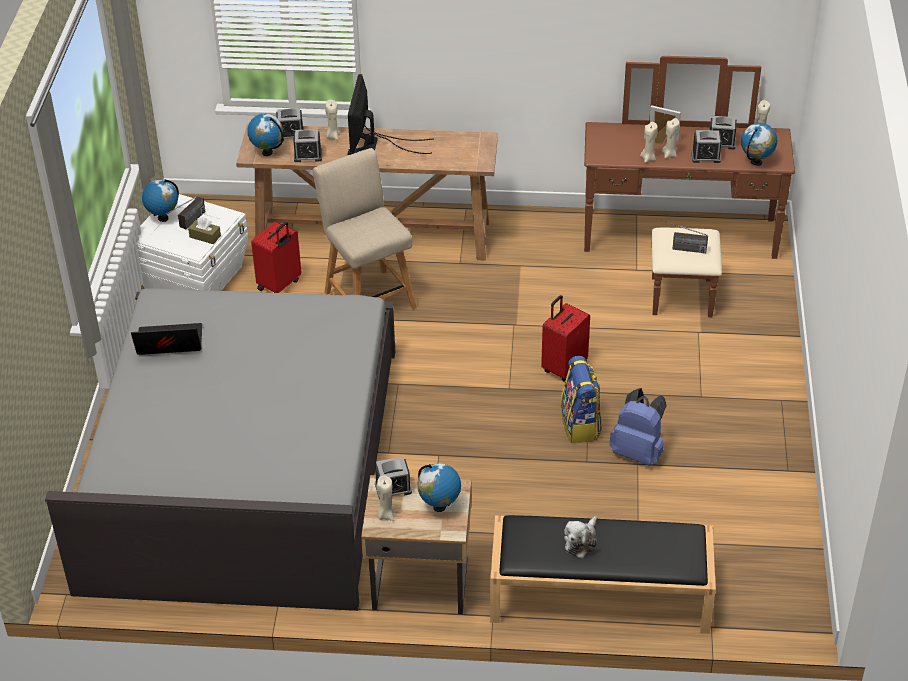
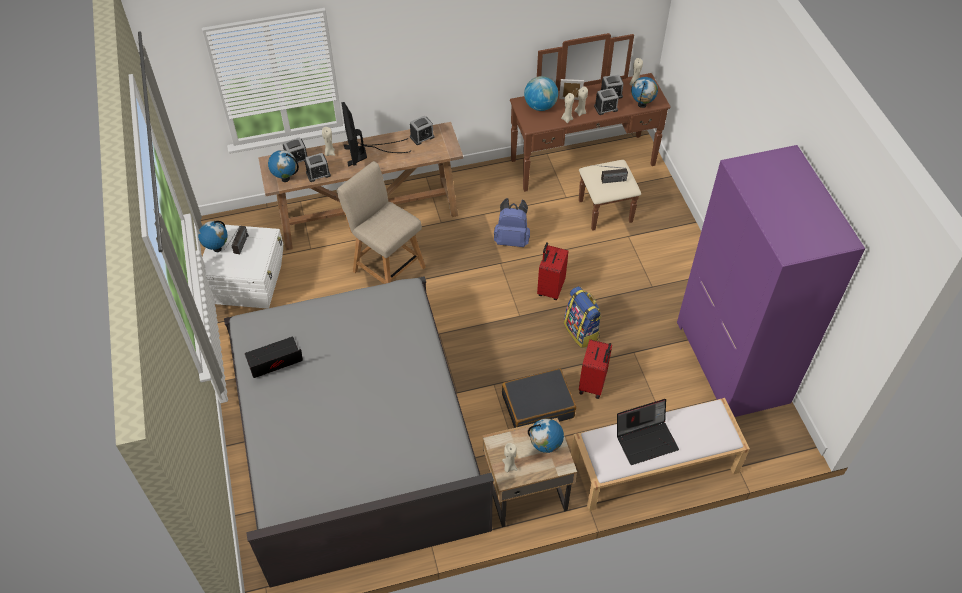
camera: 20 degrees left, 10 degrees up
brown tissue box [188,217,221,244] -> none
red suitcase [251,221,301,293] -> red suitcase moved to [579,339,612,399]
alarm clock [375,457,412,499] -> alarm clock moved to [410,116,435,145]
black bench [490,515,716,634] -> white bench [571,398,750,511]
plush toy [564,516,598,559] -> laptop [617,399,679,465]
blue backpack [609,388,667,465] -> blue backpack moved to [494,198,530,247]
none -> black suitcase [502,368,576,428]
none -> globe [524,76,558,111]
none -> purple wardrobe [677,145,865,417]

